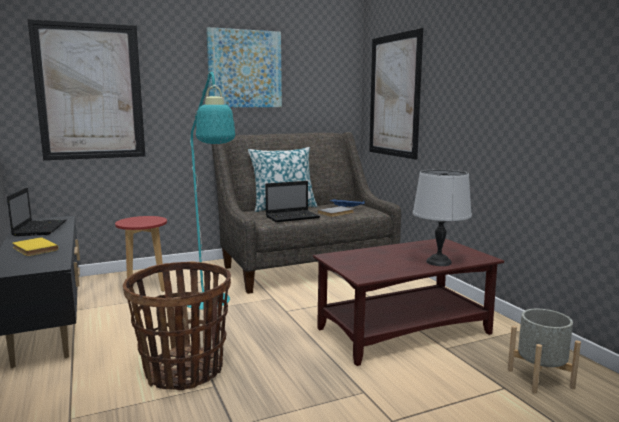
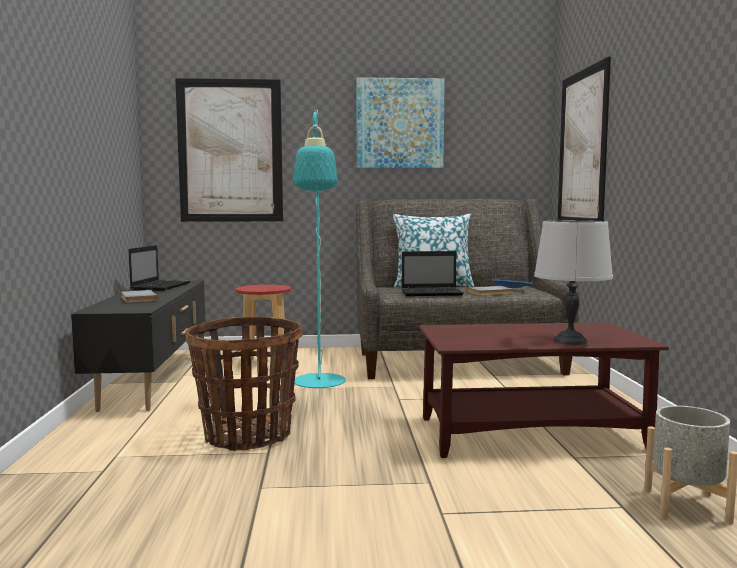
camera: 20 degrees right, 5 degrees down
yellow book [13,237,58,256] -> grey book [121,290,158,303]

